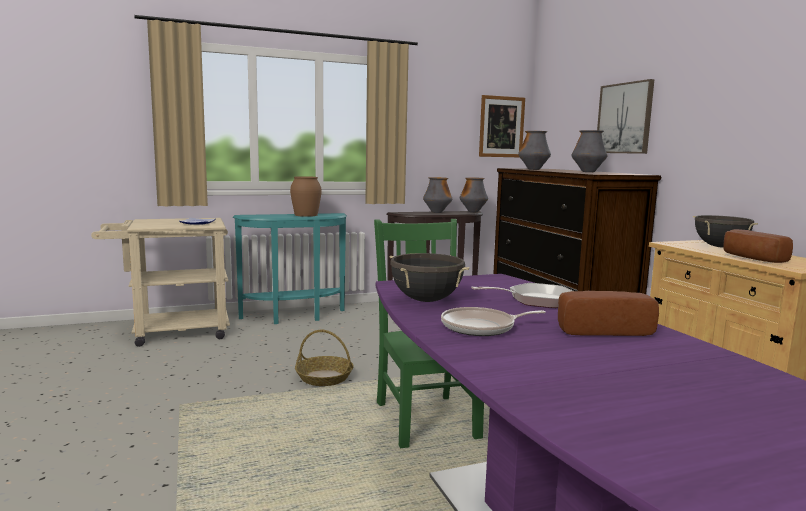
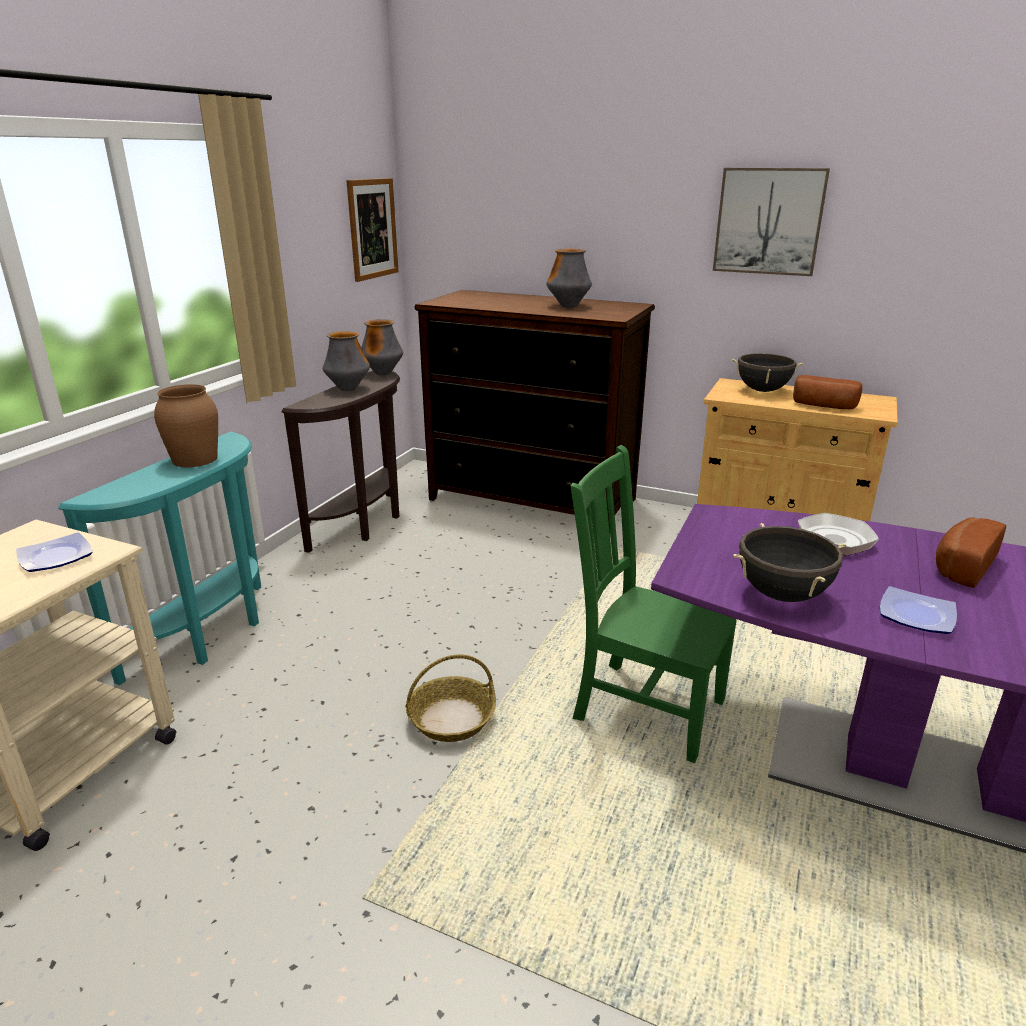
camera: 45 degrees left, 15 degrees up
frying pan [441,307,546,336] -> plate [880,586,957,634]
vase [518,131,551,170] -> none
picture [597,79,654,154] -> picture moved to [713,168,830,276]

